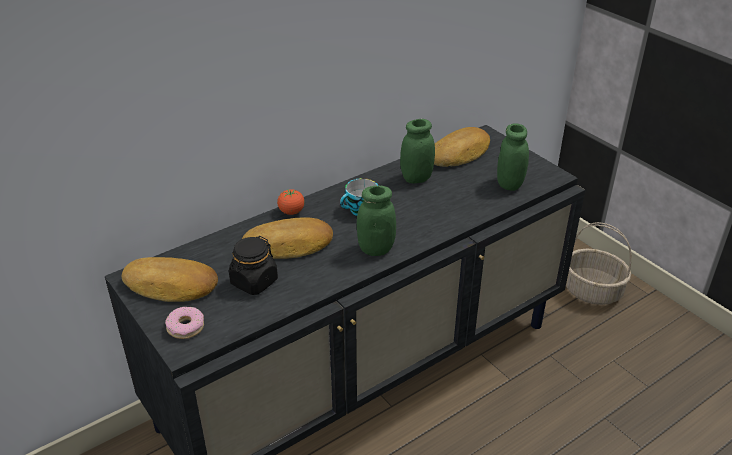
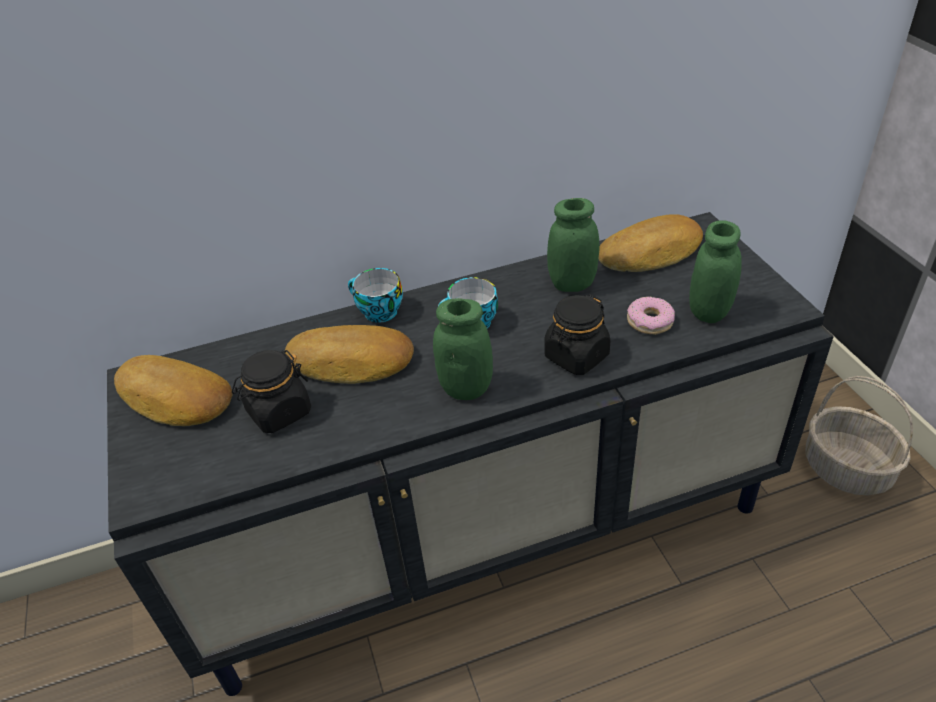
camera: 20 degrees right, 5 degrees up
donut [165,306,204,339] -> donut moved to [627,296,675,334]
tomato [277,189,305,215] -> cup [348,268,403,323]
none -> black jar [544,294,610,375]

